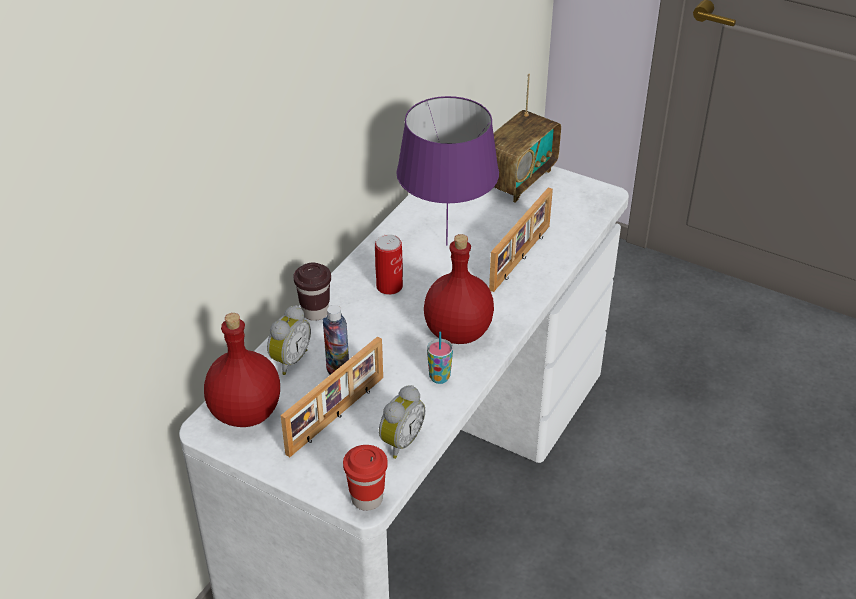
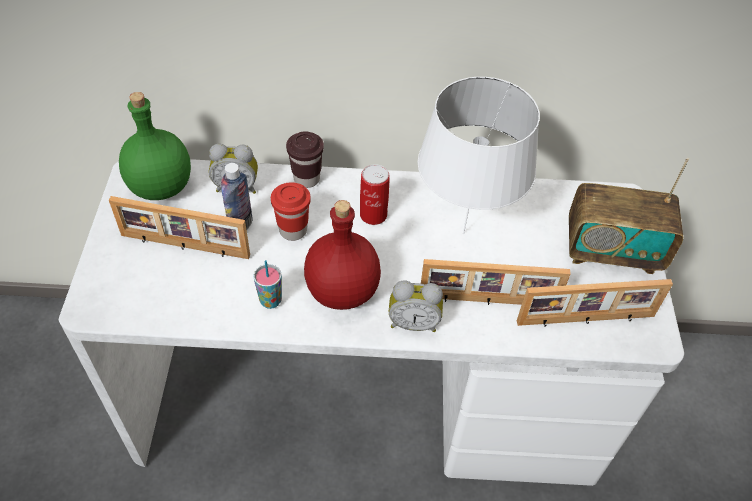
camera: 60 degrees right, 10 degrees up
red bottle [204,313,280,427] -> green bottle [119,92,191,200]
red cup [343,445,388,511] -> red cup moved to [271,182,311,241]
alarm clock [379,385,425,459] -> alarm clock moved to [389,280,443,332]
purple table lamp [396,96,499,245] -> white table lamp [418,77,540,234]
none -> picture frame [517,279,673,327]

